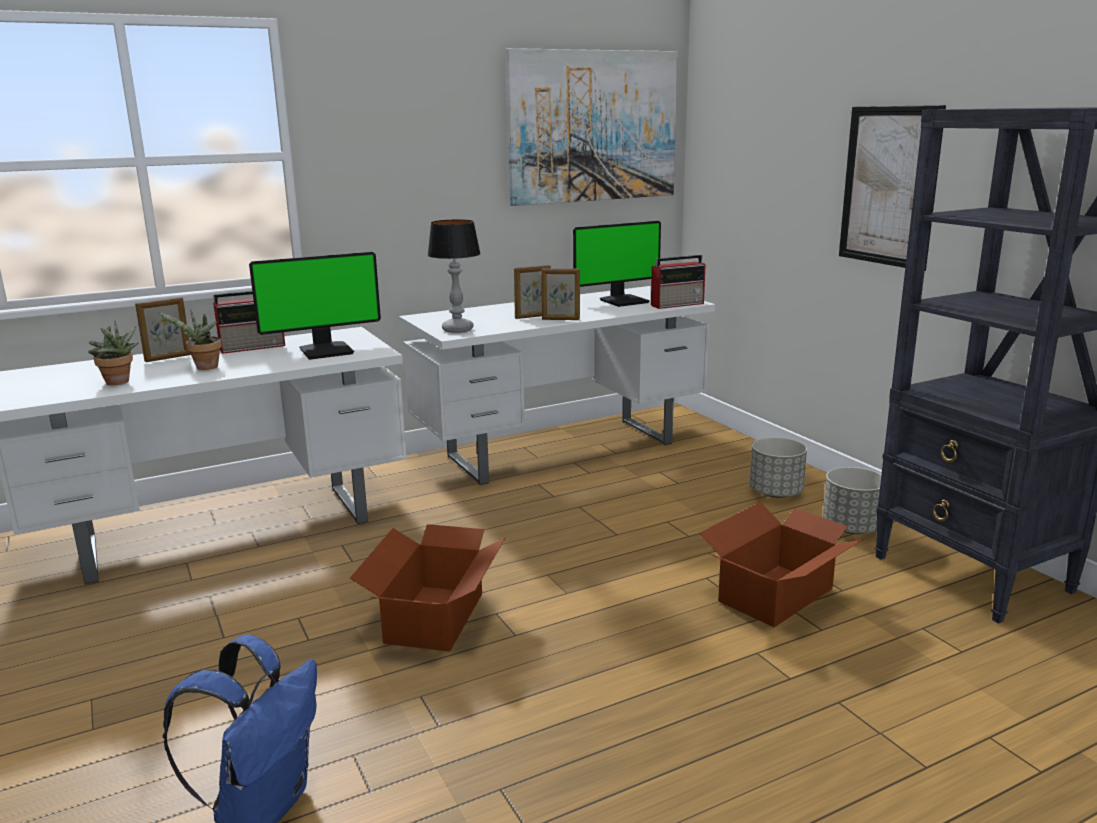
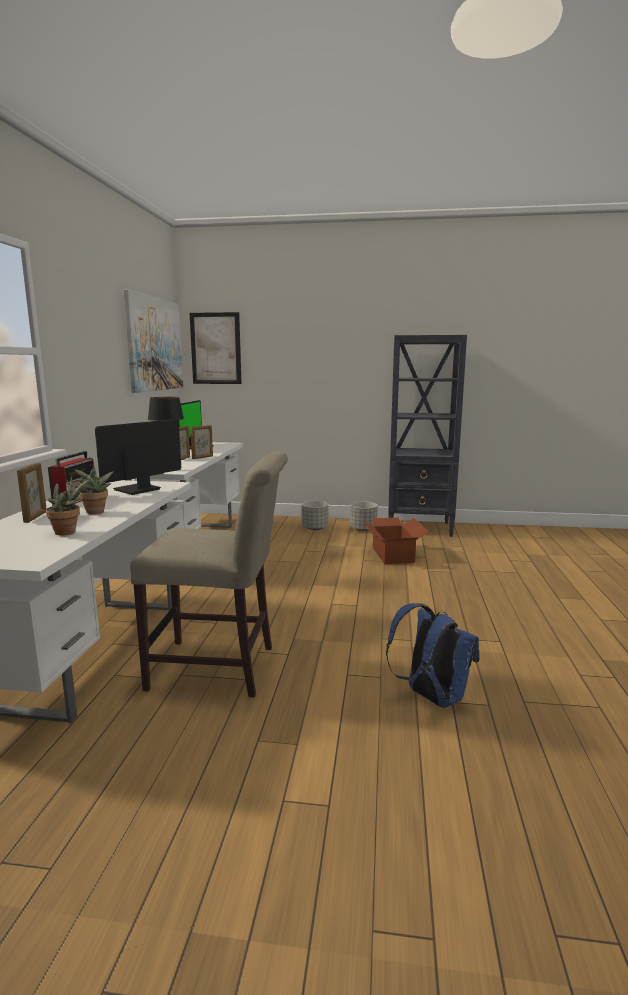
camera: 55 degrees left, 5 degrees down
monitor [249,252,381,360] -> monitor turned 150 degrees counterclockwise [95,419,181,495]
cardboard box [350,524,506,652] -> none
radio [651,255,706,309] -> none
picture [839,105,946,271] -> picture moved to [189,312,242,384]
none -> beige chair [130,452,288,697]

